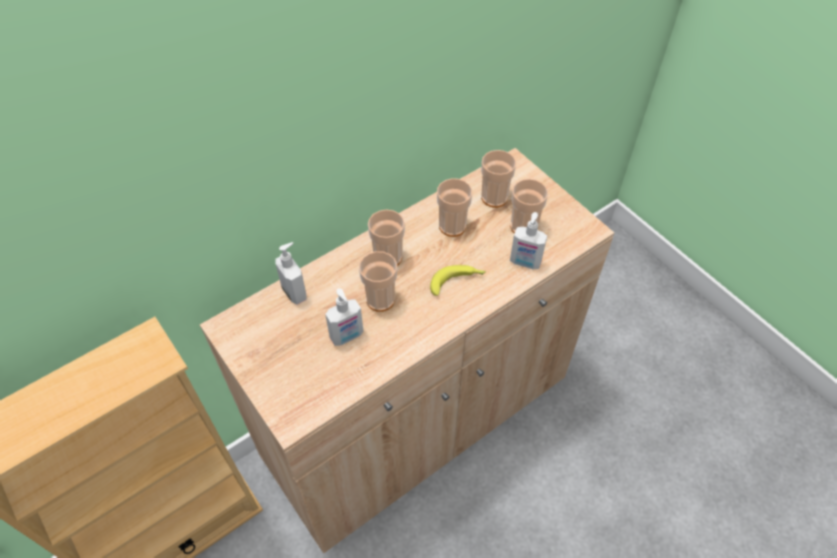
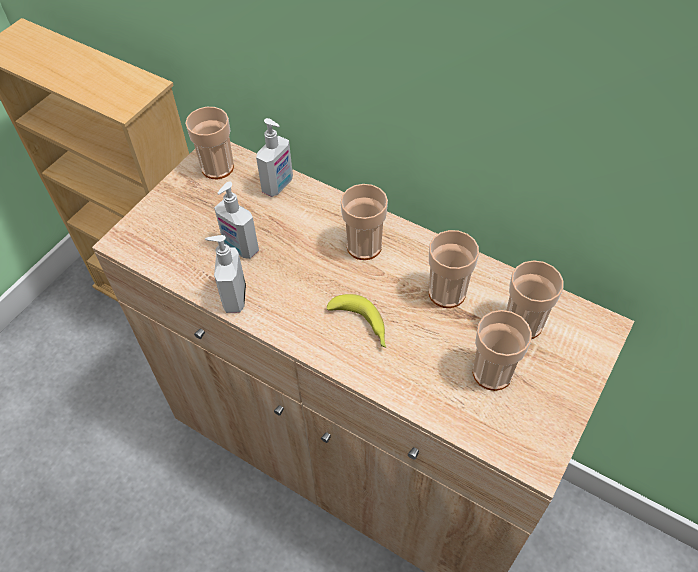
camera: 70 degrees right, 0 degrees up
cup [359,251,397,312] -> cup moved to [185,107,234,179]
soap dispenser [510,212,547,270] -> soap dispenser moved to [205,235,246,313]

